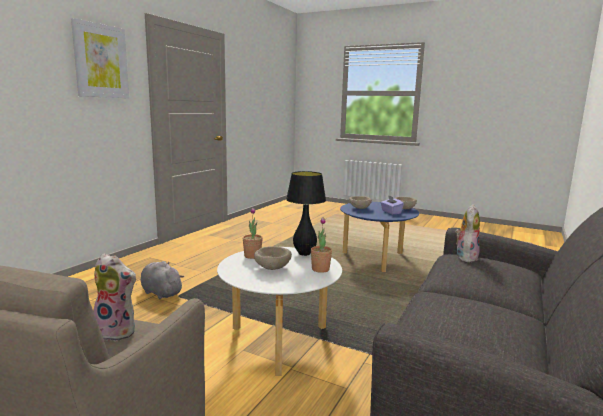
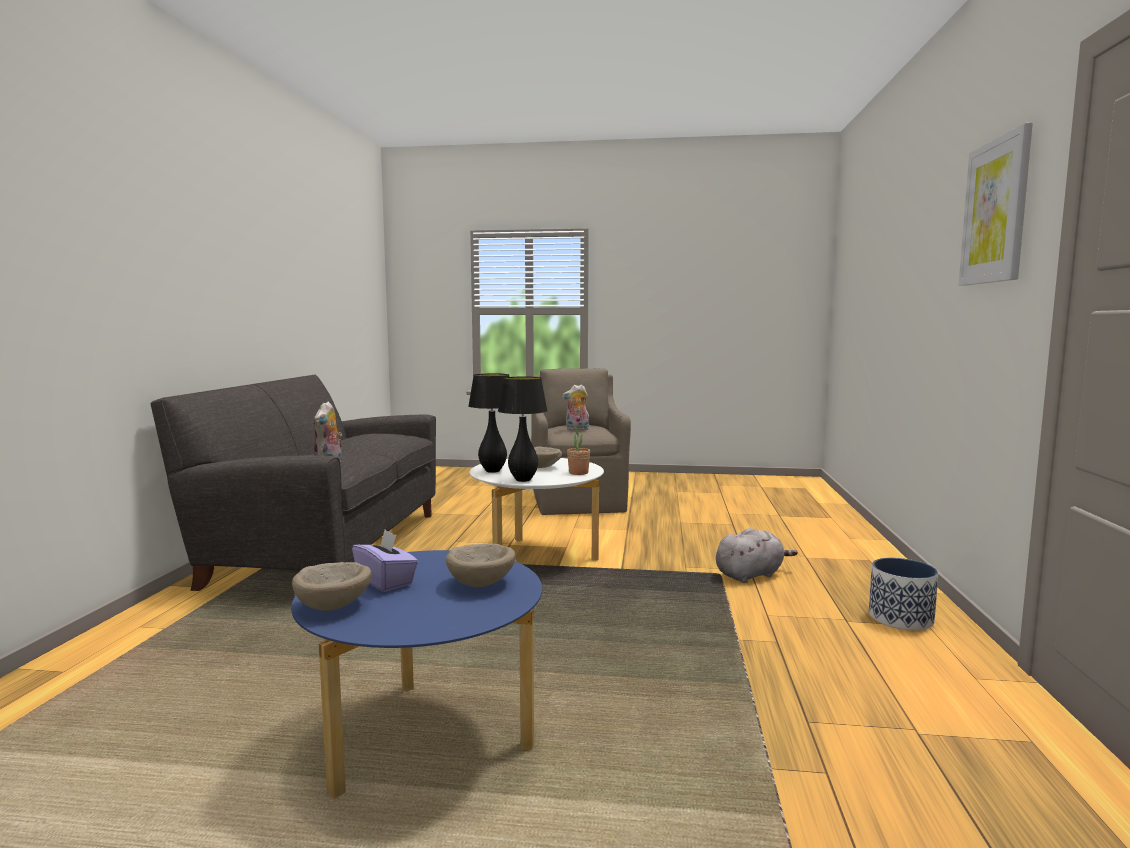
camera: 160 degrees right, 5 degrees down
grey plush toy [140,261,184,299] -> grey plush toy turned 45 degrees counterclockwise [716,528,798,583]
potted plant [311,218,332,273] -> black table lamp [468,373,509,473]
none -> planter [869,558,938,631]

